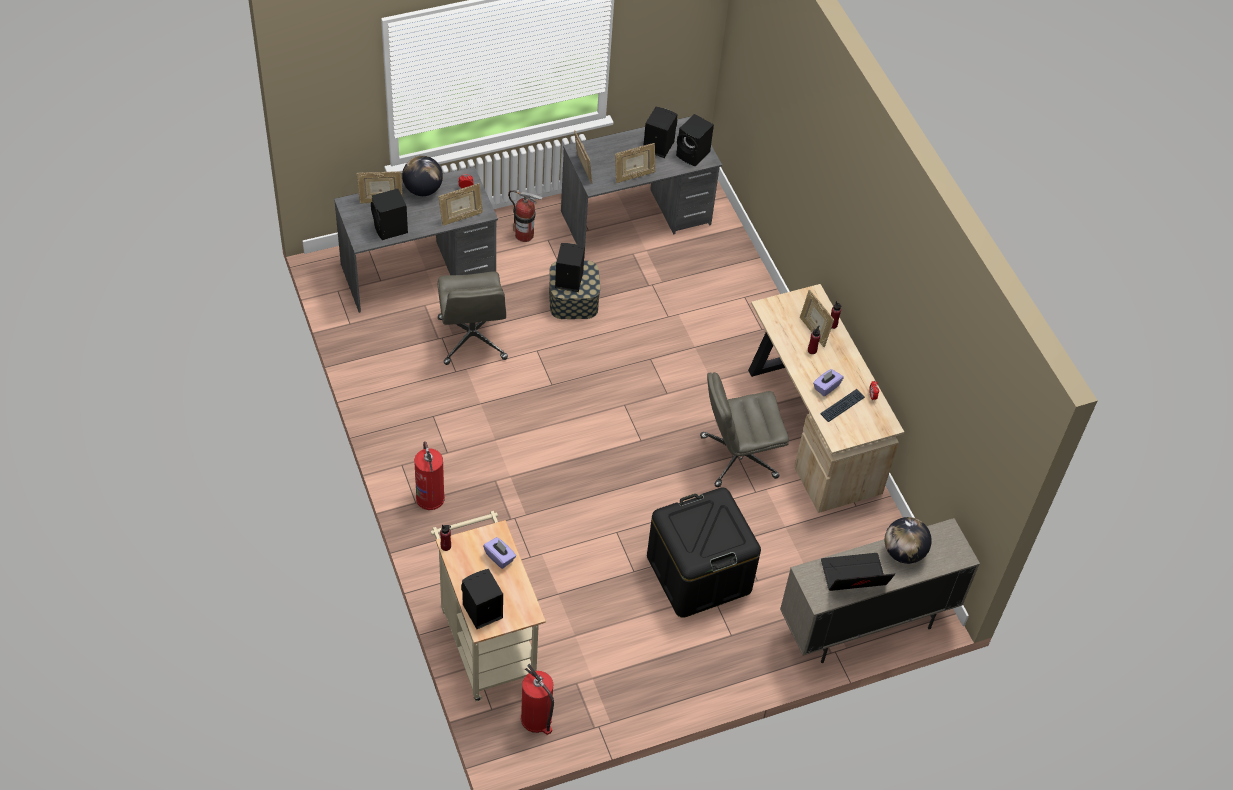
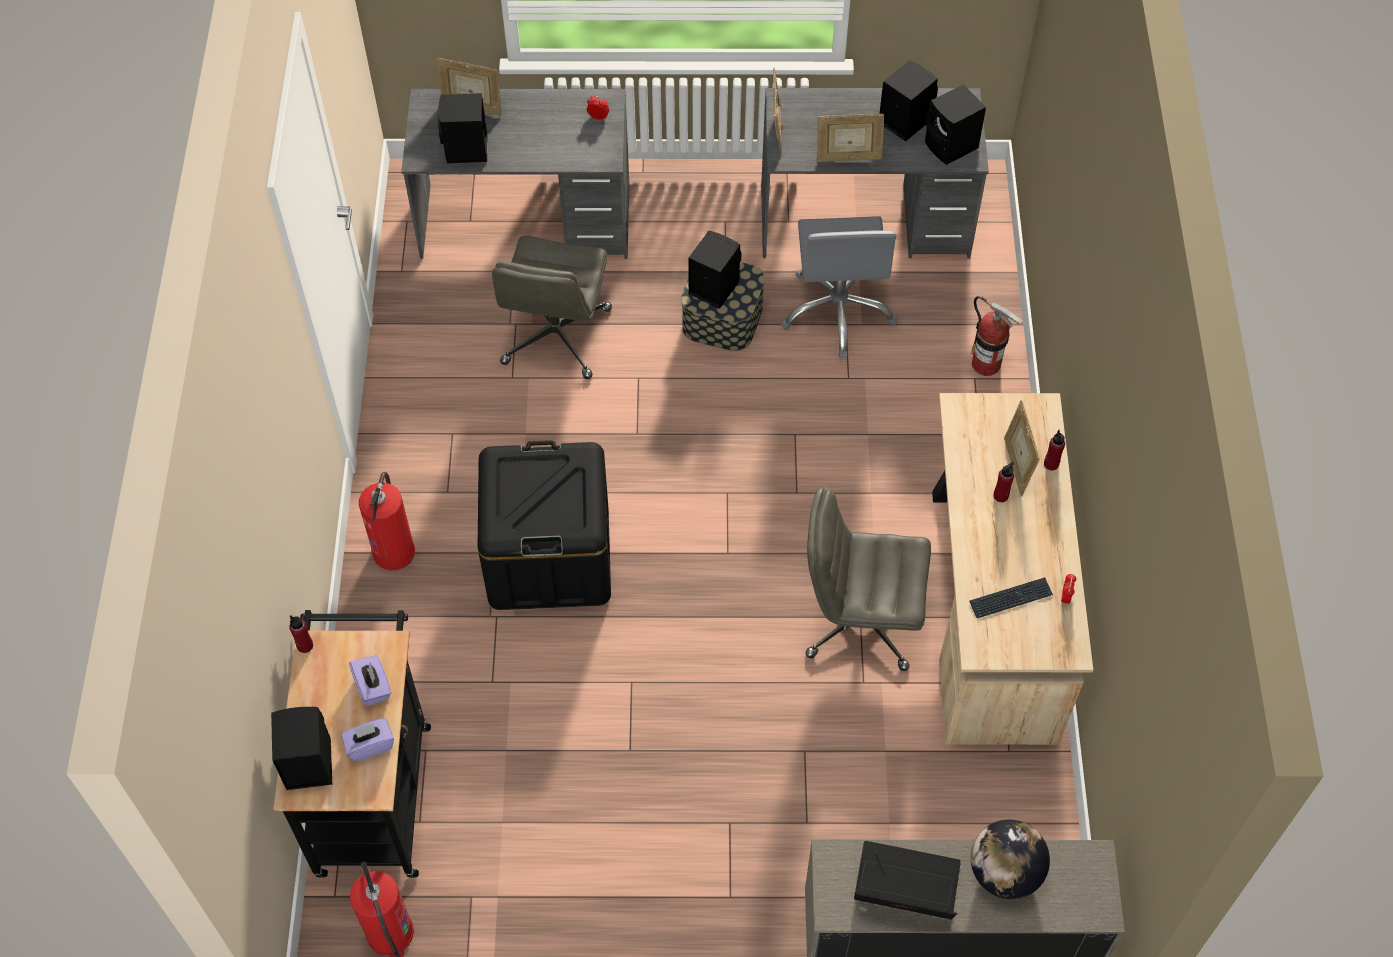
camera: 25 degrees right, 5 degrees up
globe [402,156,443,196] -> none
beige cart [431,511,546,702] -> black cart [274,610,431,878]
picture frame [438,183,483,226] -> none
fire extinguisher [508,190,543,242] -> fire extinguisher moved to [971,296,1023,376]
black storage box [647,487,761,618] -> black storage box moved to [478,440,611,610]
purple tissue box [813,369,844,397] -> purple tissue box moved to [341,718,394,762]
none -> grey office chair [781,216,898,358]

